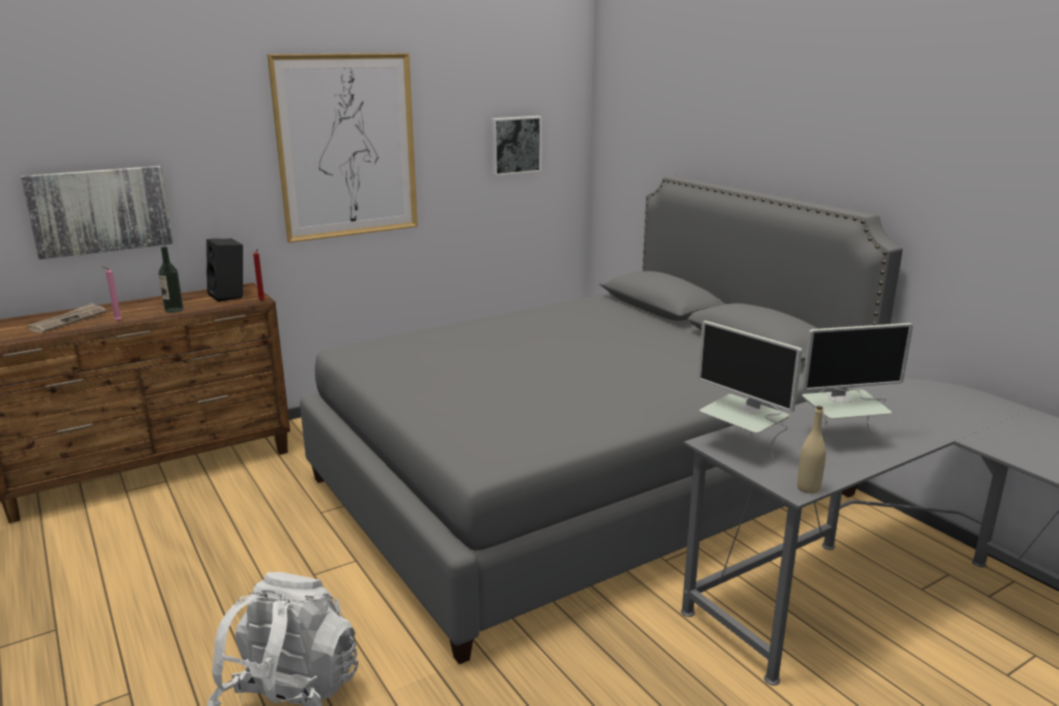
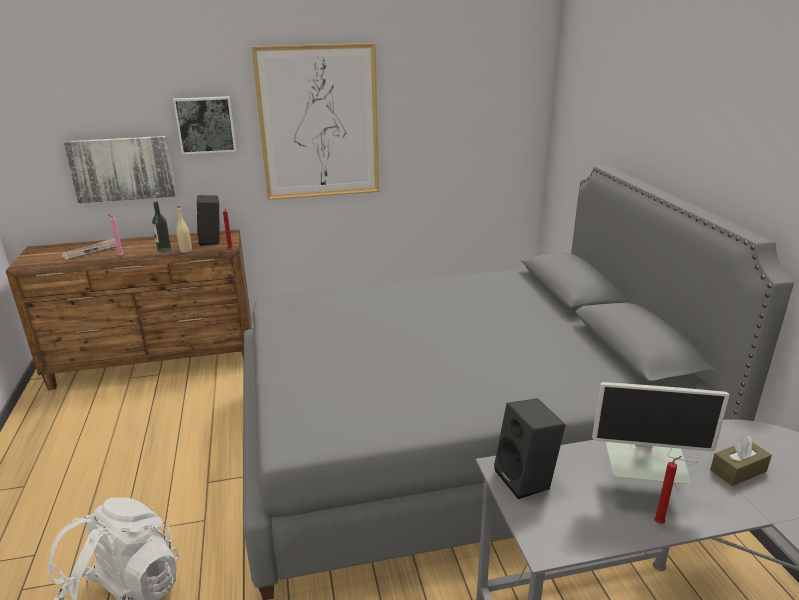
camera: 20 degrees right, 5 degrees up
picture [491,116,542,176] -> picture moved to [173,96,236,155]
monitor [698,321,802,460] -> black speaker [494,398,566,499]
beige bottle [797,406,826,494] -> beige bottle moved to [176,206,192,253]
none -> red candle [654,456,682,524]
none -> brown tissue box [710,435,772,486]

